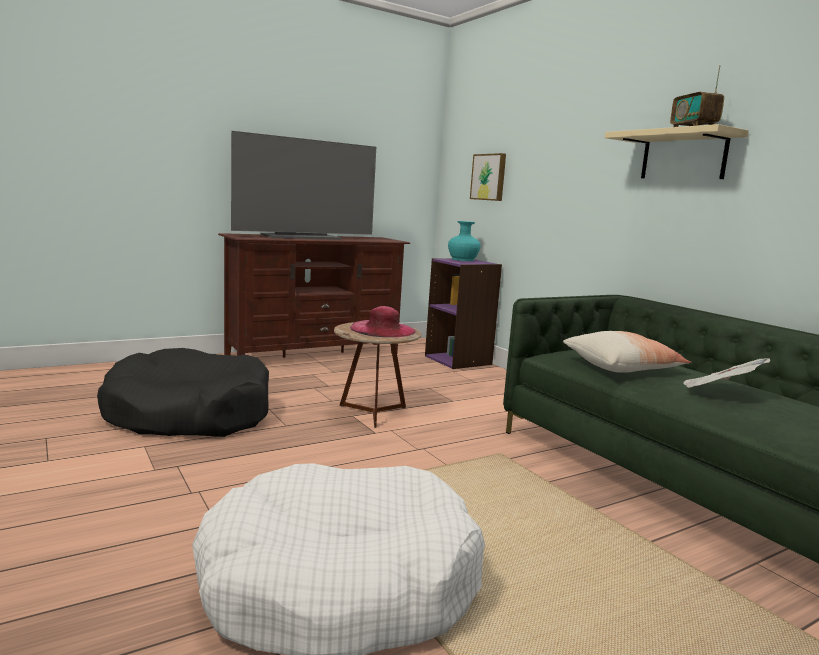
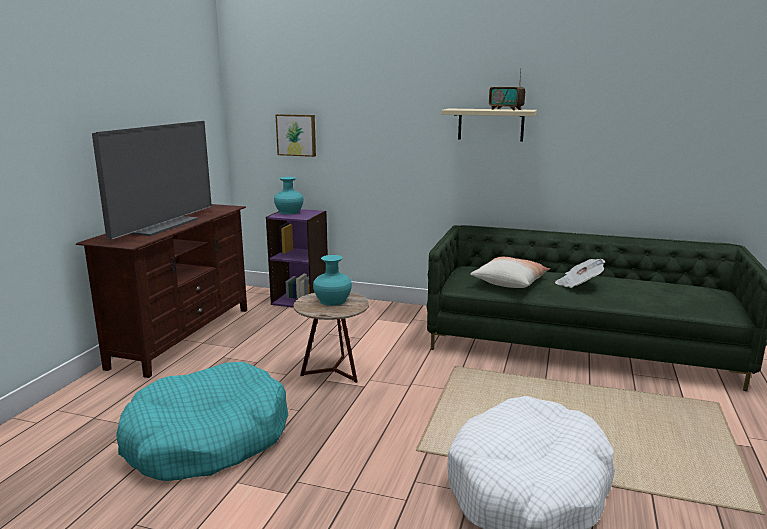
camera: 40 degrees left, 5 degrees up
black dog bed [97,348,269,437] -> turquoise dog bed [116,362,288,481]
pink hat [350,306,416,337] -> turquoise vase [313,255,352,306]

